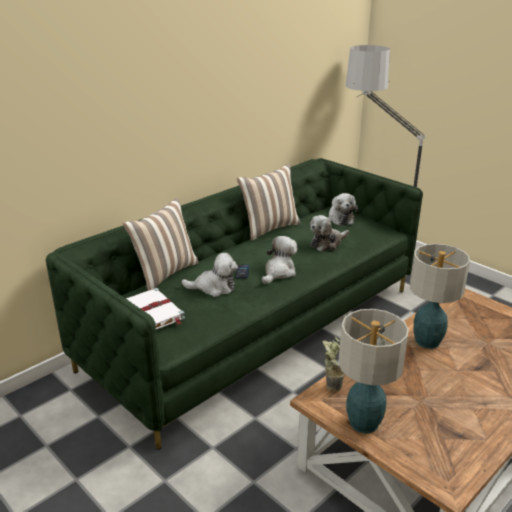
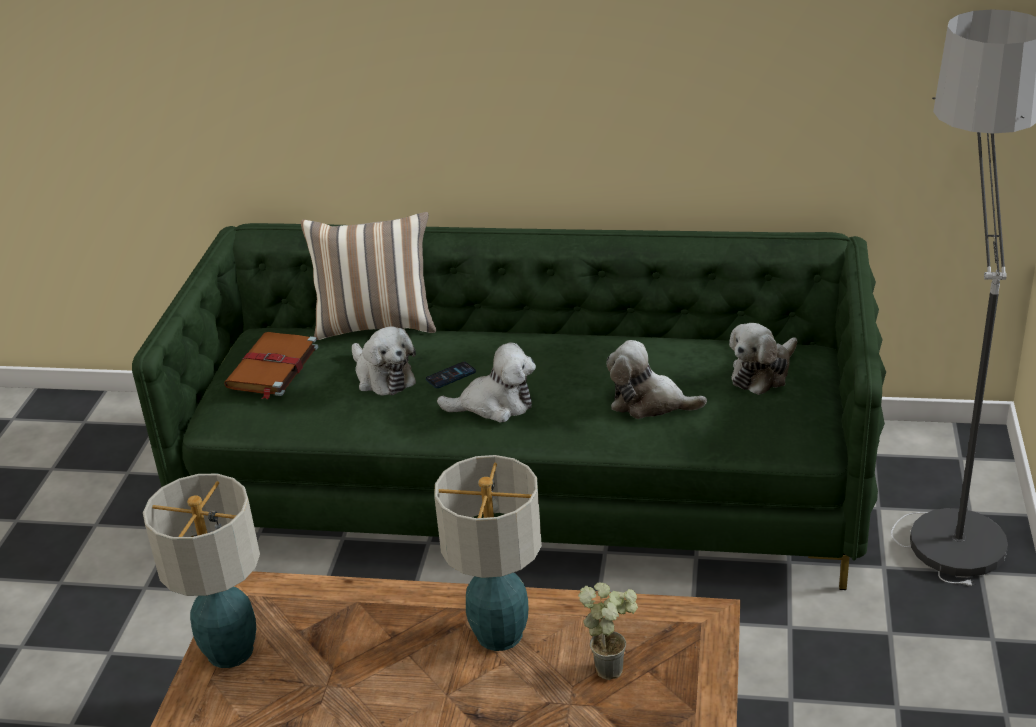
camera: 55 degrees right, 5 degrees up
white book [126,288,185,329] -> brown book [224,332,318,400]
pillow [237,164,301,240] -> none
potted plant [322,337,345,392] -> potted plant moved to [578,582,638,680]

